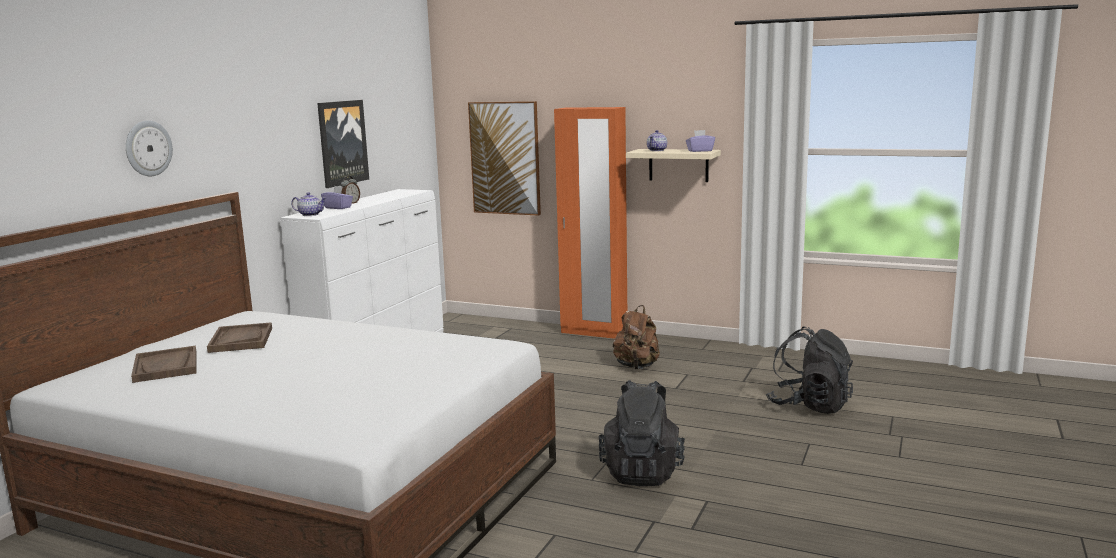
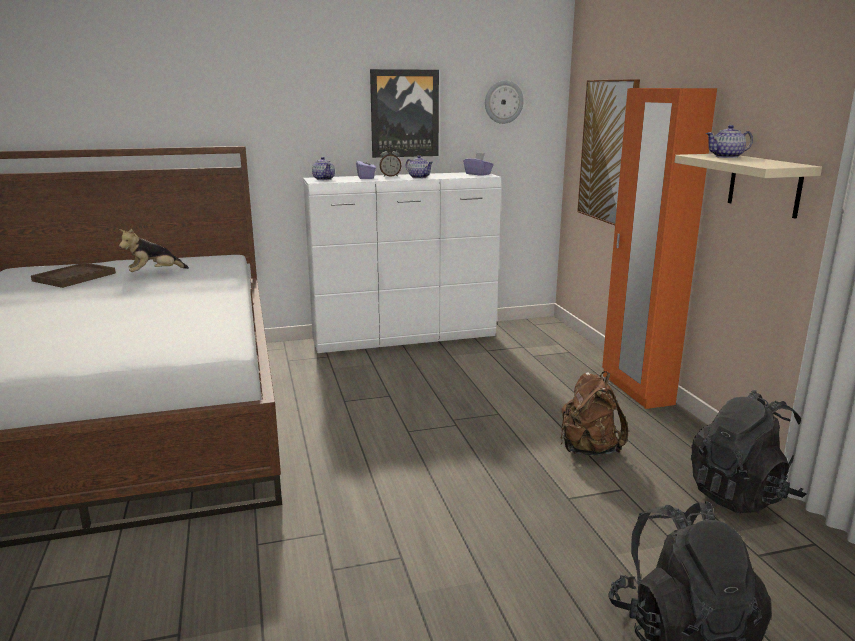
camera: 50 degrees right, 5 degrees up
wall clock [126,121,173,176] -> wall clock moved to [485,80,524,124]
brown tray [207,322,272,353] -> plush toy [119,229,189,272]
black backpack [599,380,685,486] -> black backpack moved to [691,390,807,513]
purple tissue box [686,130,715,152] -> purple tissue box moved to [463,153,494,176]
none -> teapot [406,155,433,179]

